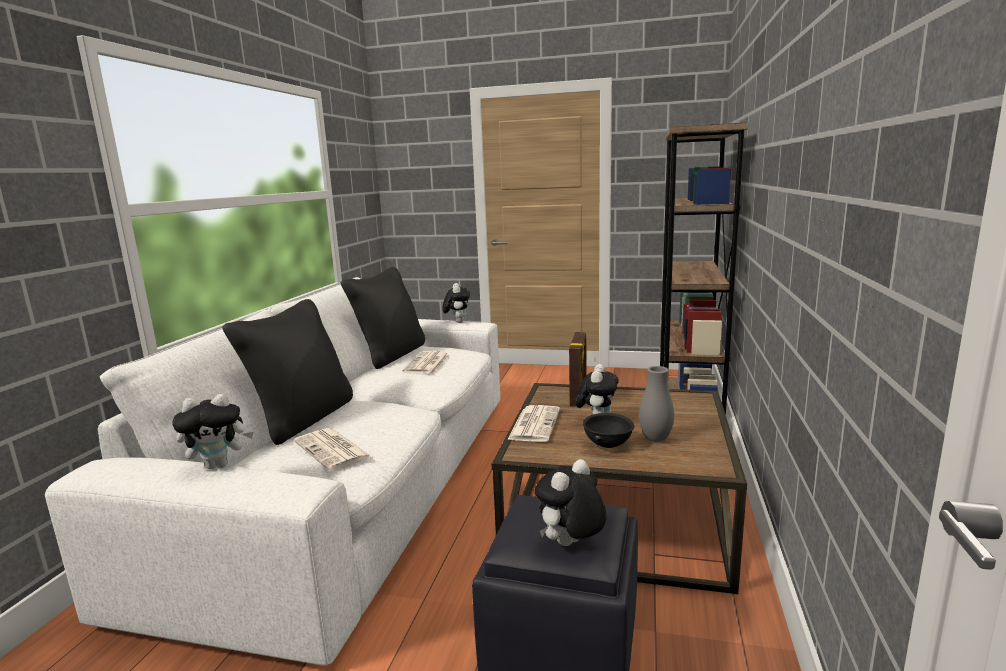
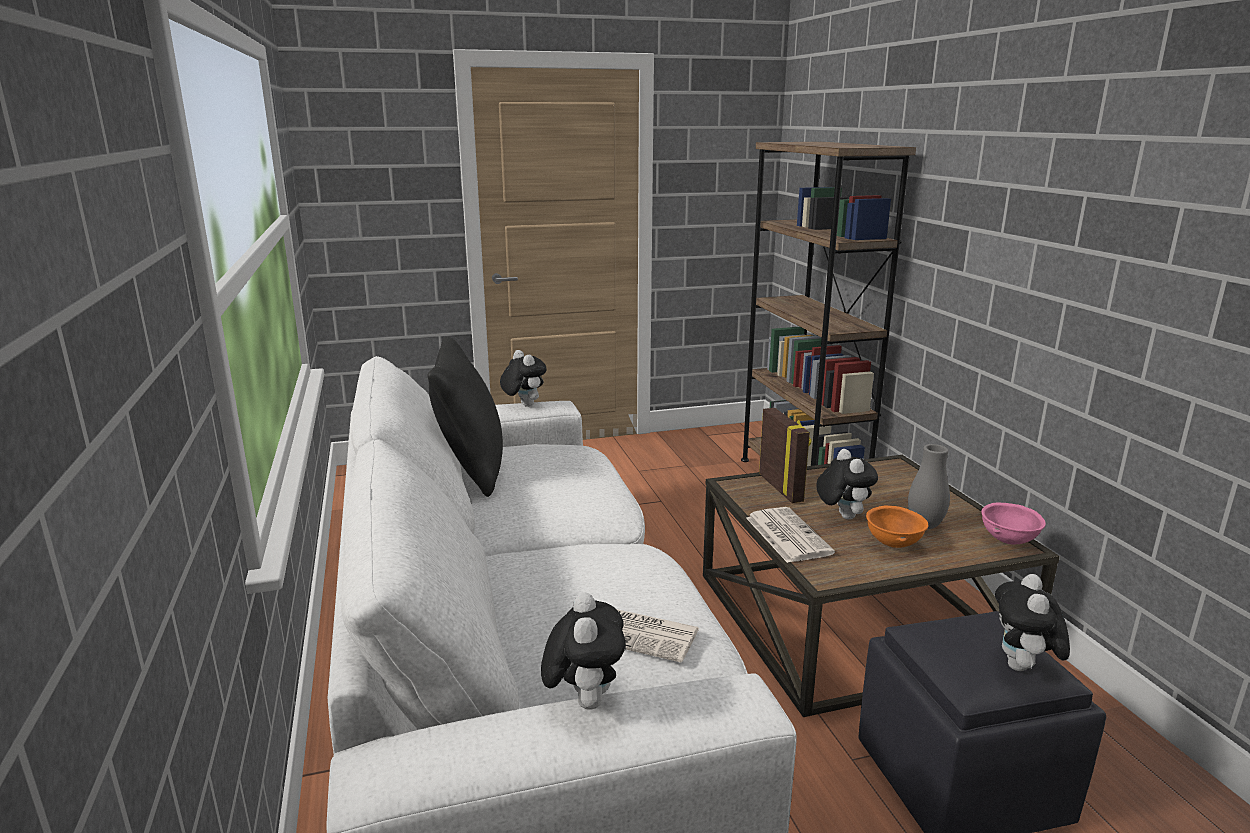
camera: 30 degrees left, 5 degrees up
plush toy [172,394,254,469] -> plush toy turned 45 degrees counterclockwise [541,592,625,710]
black pillow [222,299,353,445] -> none
newspaper [402,351,450,374] -> none
black bowl [583,413,634,448] -> orange bowl [866,505,928,548]
none -> pink bowl [981,503,1046,545]

